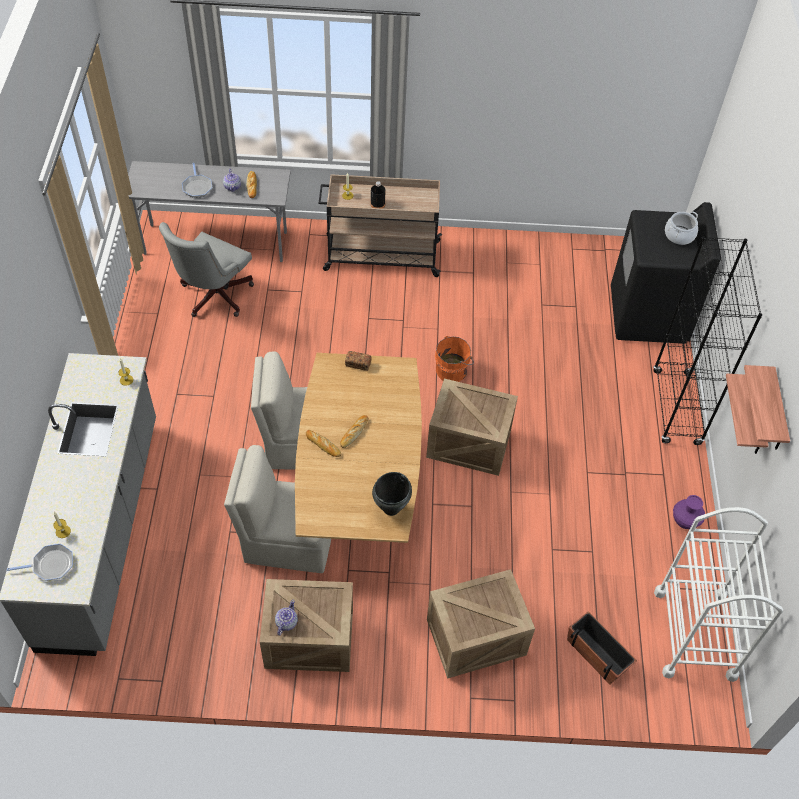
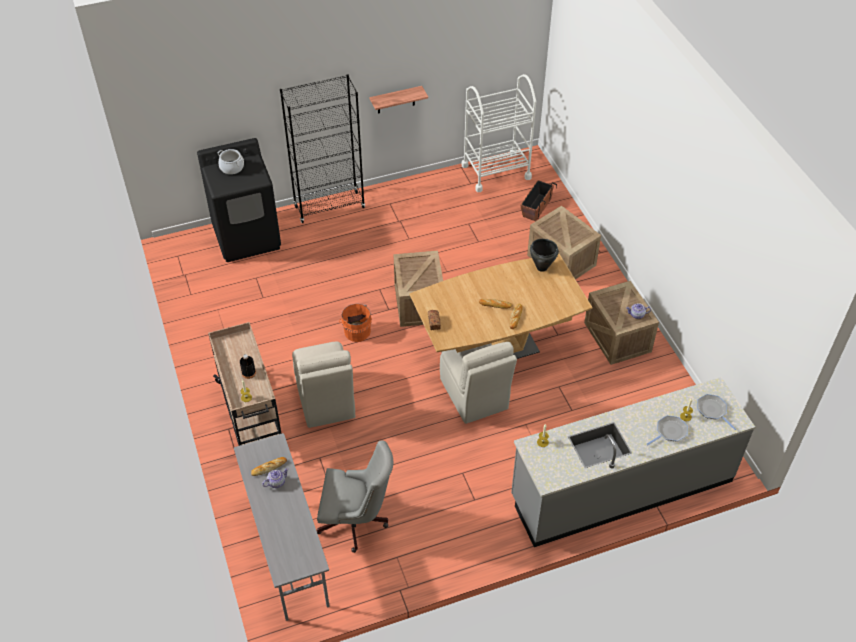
camera: 110 degrees left, 5 degrees down
frying pan [182,163,212,198] -> frying pan moved to [647,415,688,445]
beige chair [224,445,331,573] -> beige chair moved to [292,341,355,428]
purple vase [673,495,705,529] -> none
shelf [744,365,790,450] -> none

